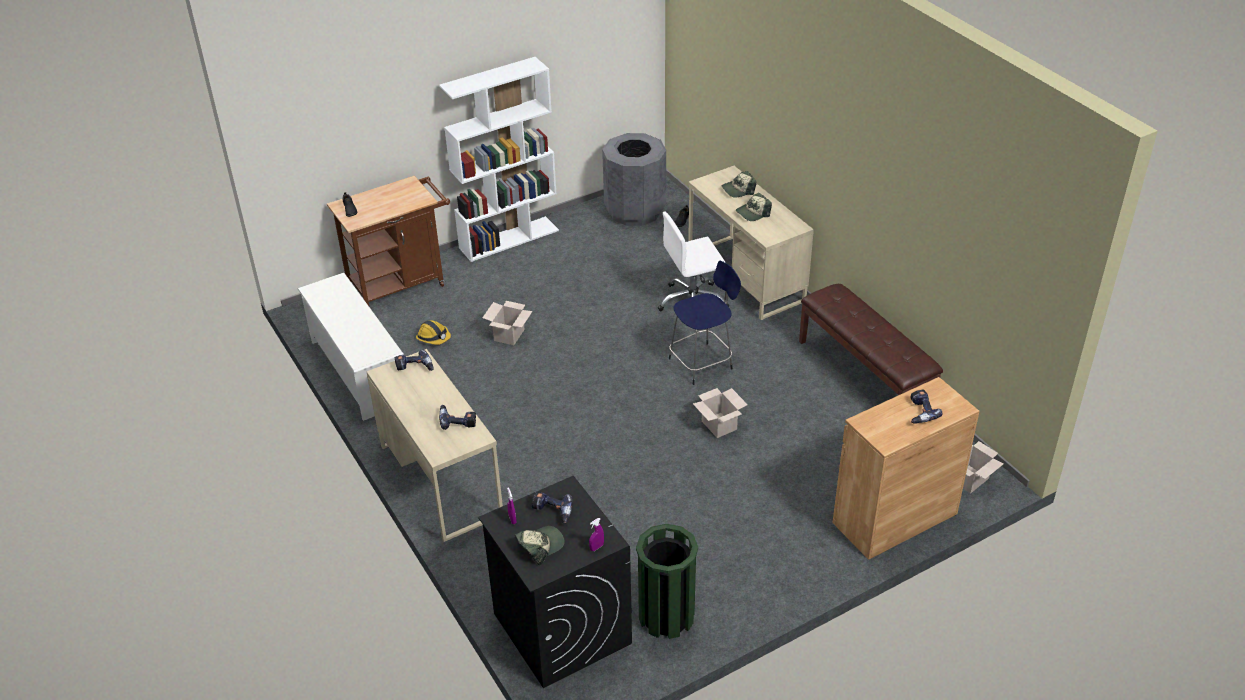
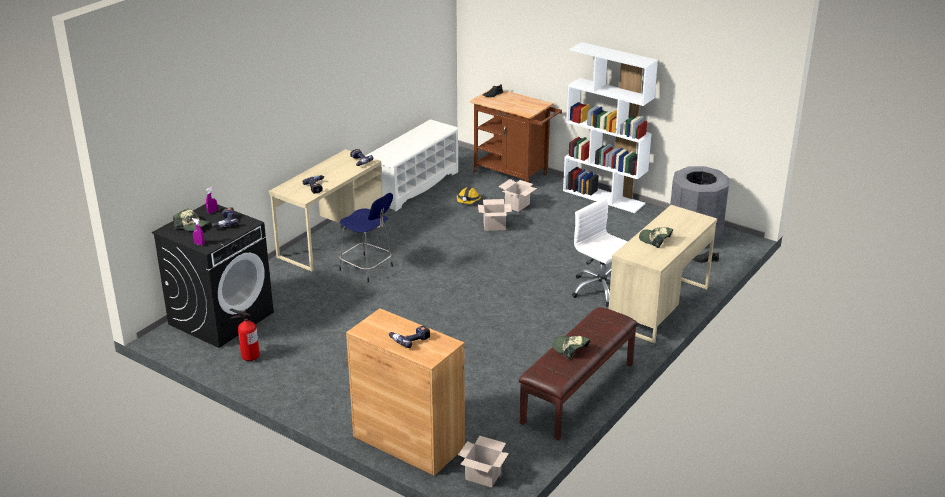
camera: 65 degrees right, 10 degrees down
green trash can [636,524,698,639] -> fire extinguisher [229,308,260,361]
blue stool [669,261,741,385] -> blue stool moved to [339,193,393,282]
cardboard box [693,388,748,438] -> cardboard box moved to [498,179,537,212]
cap [722,171,757,197] -> cap moved to [552,336,590,359]

